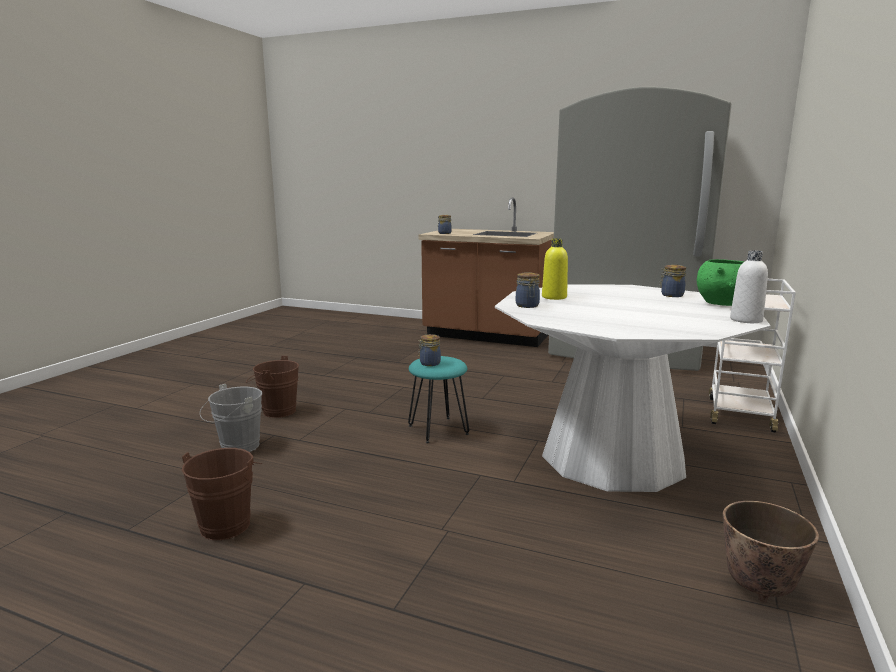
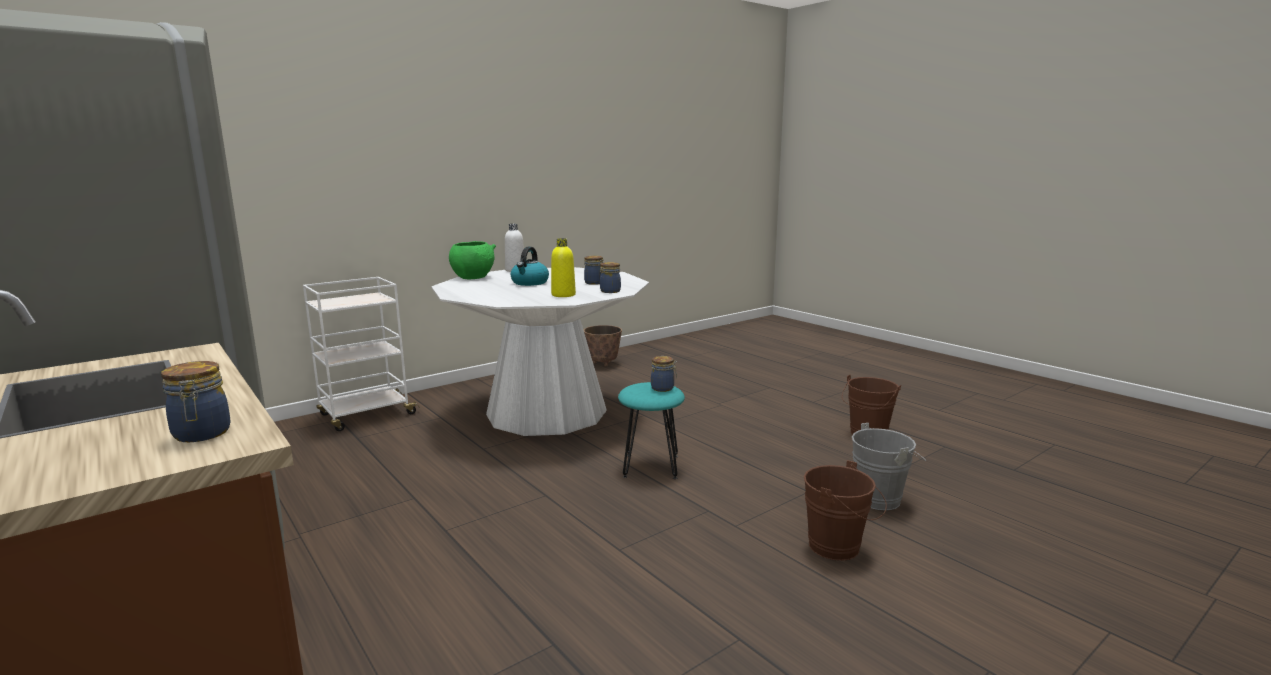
camera: 150 degrees left, 0 degrees up
jar [660,265,686,297] -> jar moved to [584,255,603,285]
none -> kettle [511,247,549,286]

